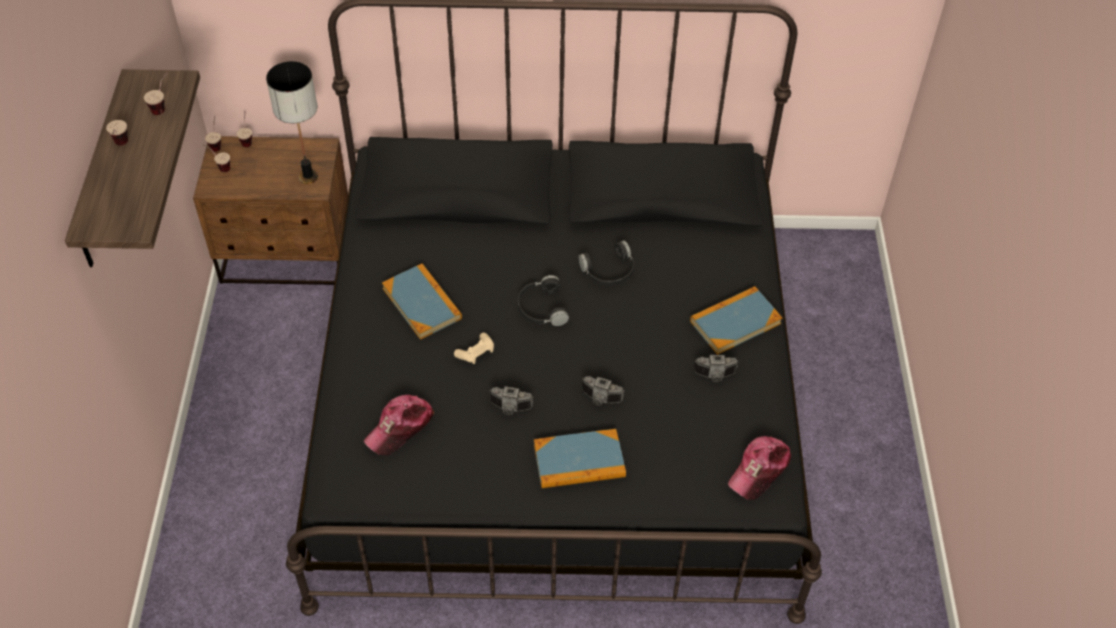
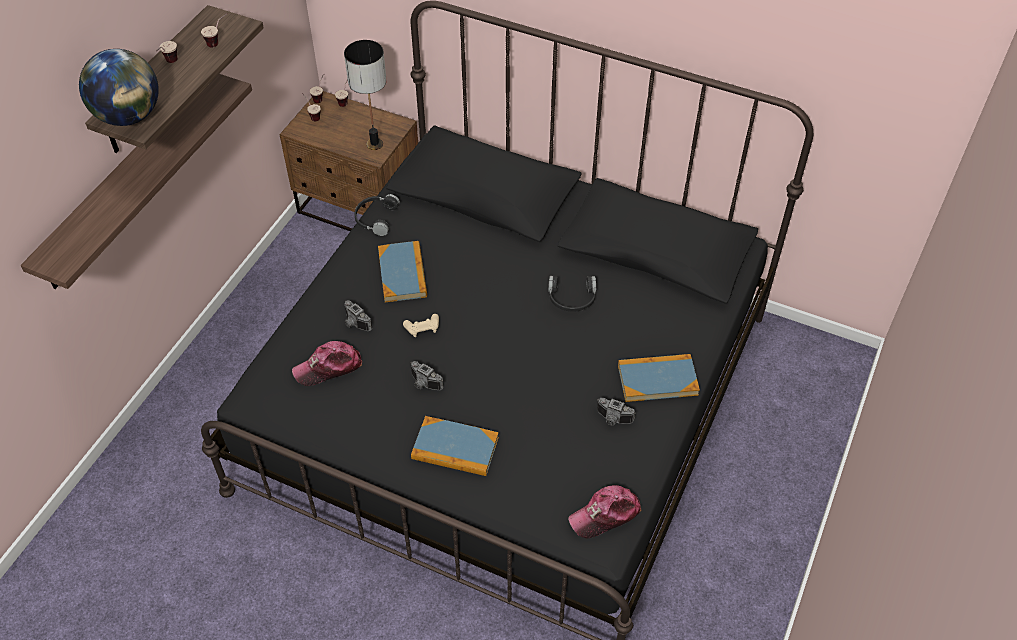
camera: 25 degrees right, 0 degrees up
black headphones [517,275,569,326] -> black headphones moved to [354,194,400,236]
camera [582,376,624,406] -> camera moved to [345,300,372,331]
none -> shelf [21,74,252,289]
none -> globe [79,49,159,126]

